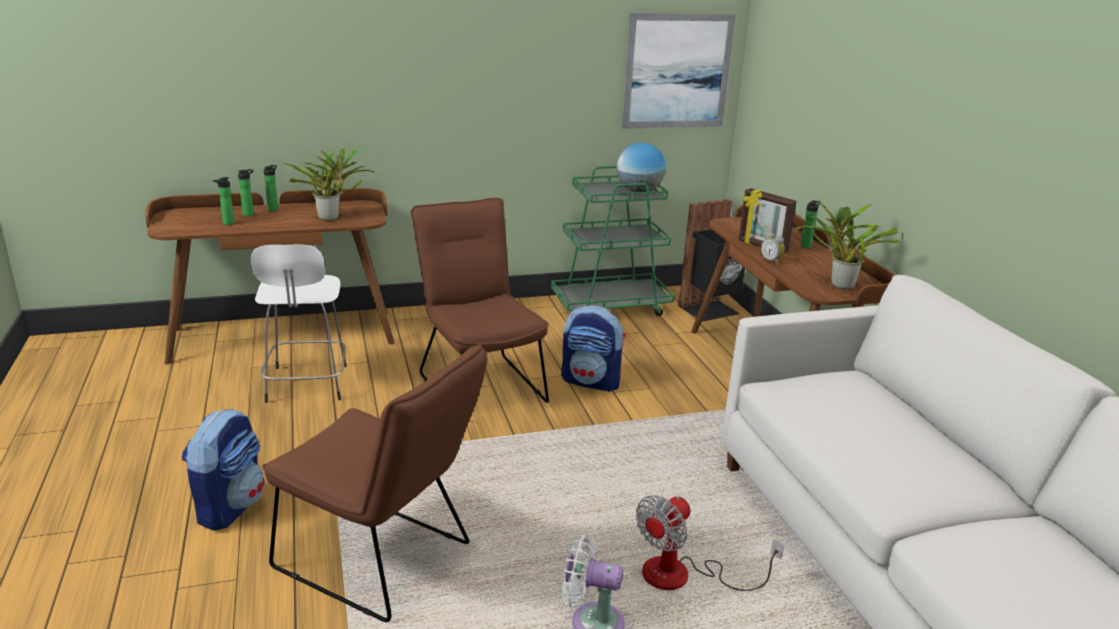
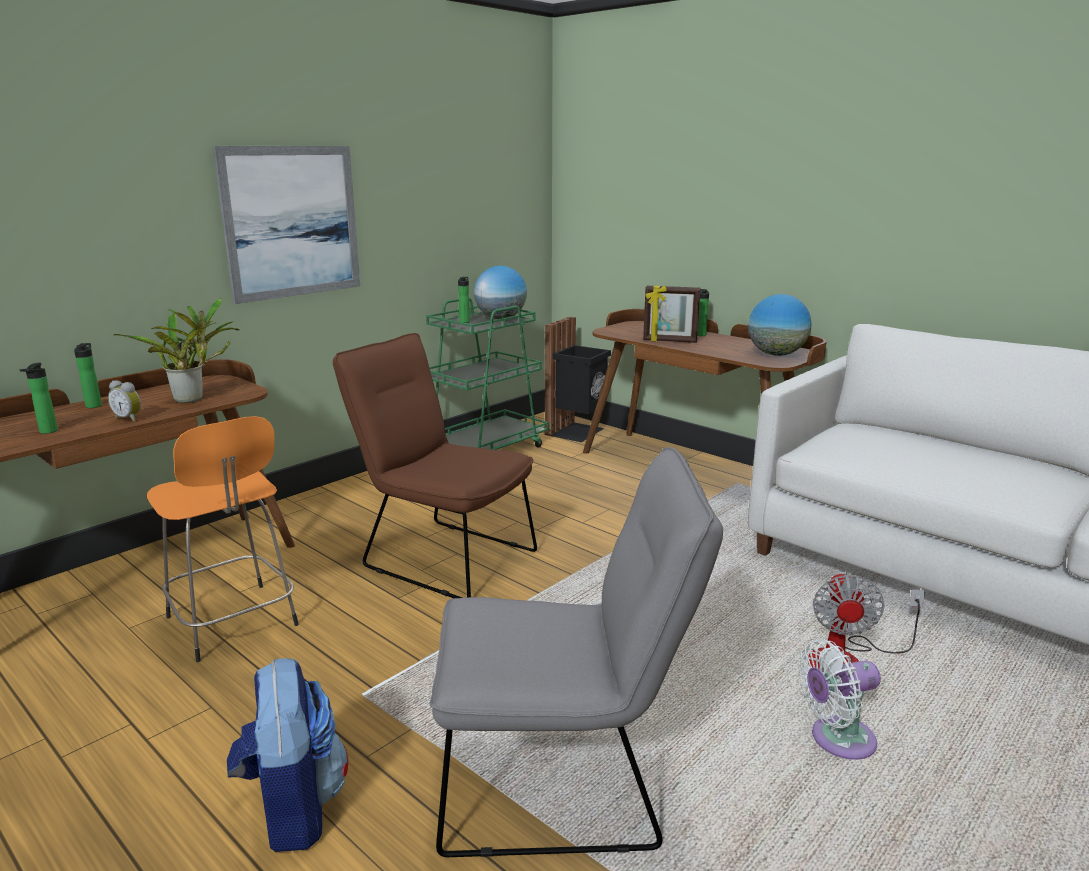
camera: 30 degrees left, 5 degrees down
bottle [238,169,254,216] -> bottle moved to [458,277,470,323]
white stool [251,244,347,403] -> orange stool [147,416,299,662]
brown chair [262,343,487,622] -> grey chair [430,447,723,857]
backpack [561,306,626,392] -> none
picture [621,13,736,129] -> picture moved to [213,146,360,304]
alarm clock [761,232,785,265] -> alarm clock moved to [108,380,141,422]
potted plant [795,199,899,290] -> globe [748,294,811,356]

